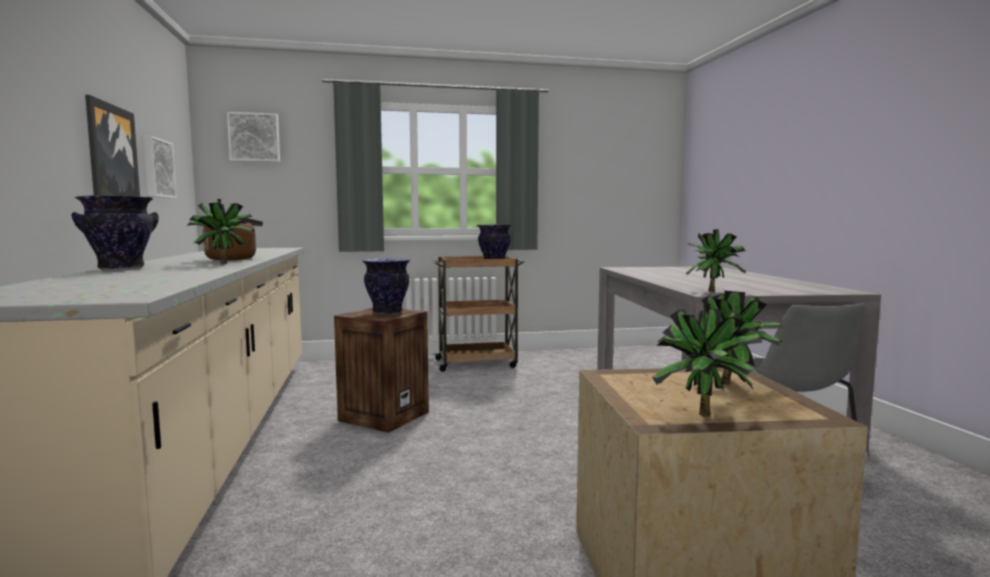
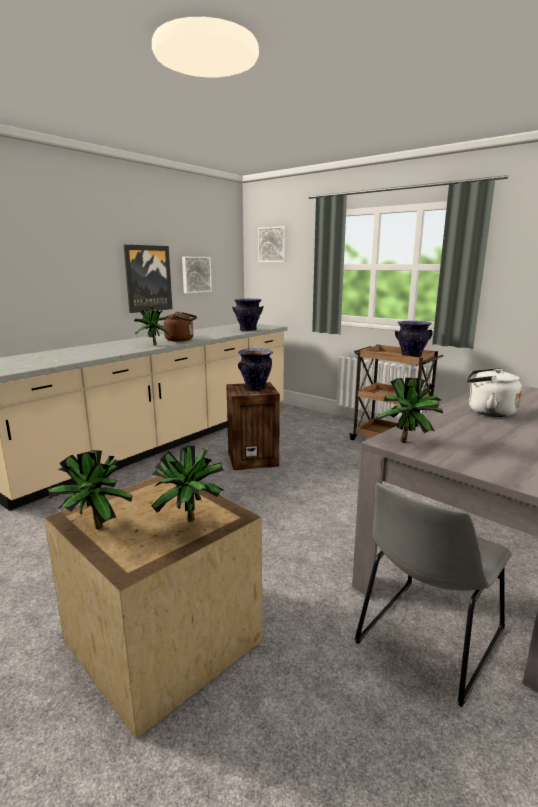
camera: 50 degrees right, 10 degrees up
vase [72,195,159,270] -> vase moved to [232,299,264,332]
none -> white kettle [467,368,522,417]

